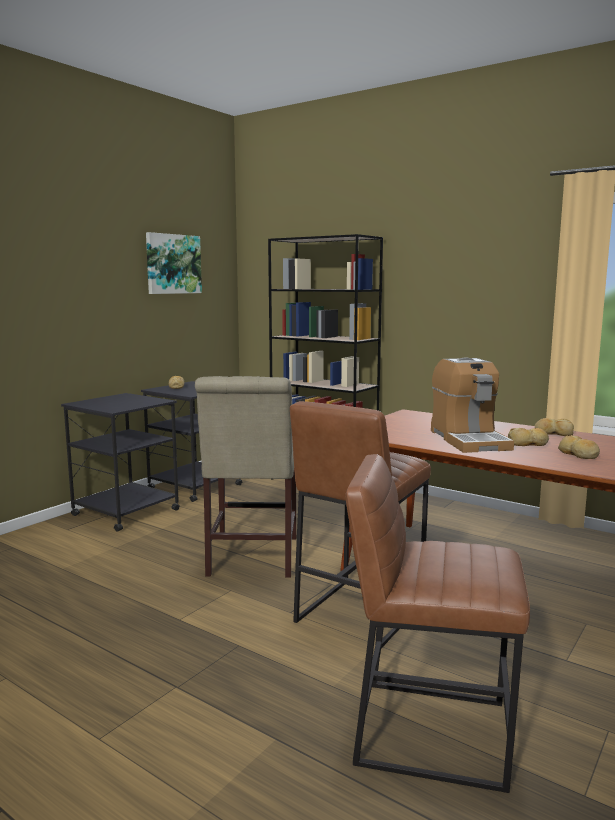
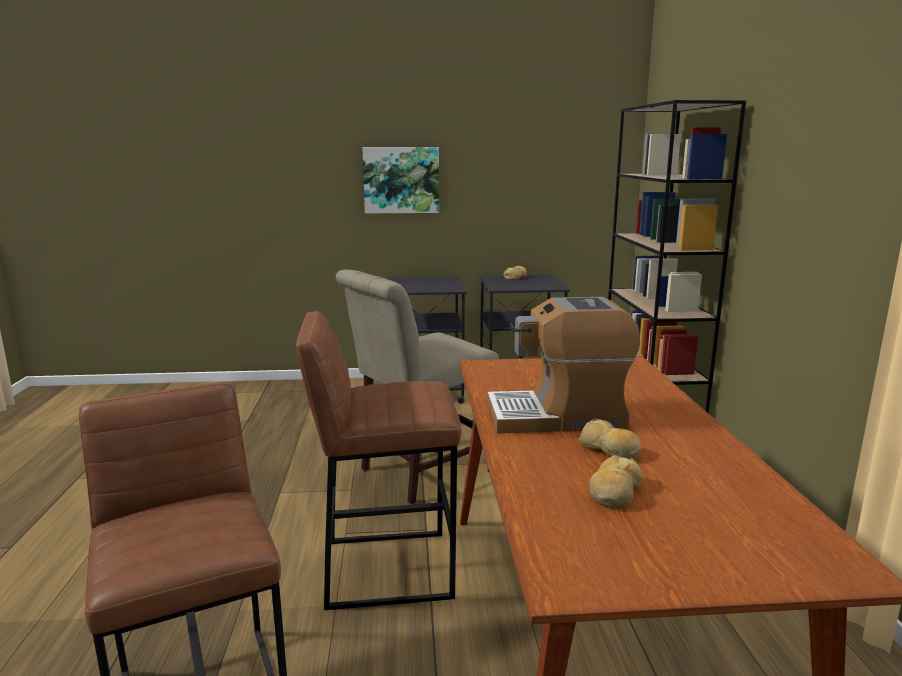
camera: 50 degrees right, 5 degrees up
picture [146,232,202,294] -> picture moved to [362,147,439,214]
coffee machine [431,357,514,453] -> coffee machine turned 45 degrees clockwise [487,297,640,434]
bread [534,418,574,436] -> none

